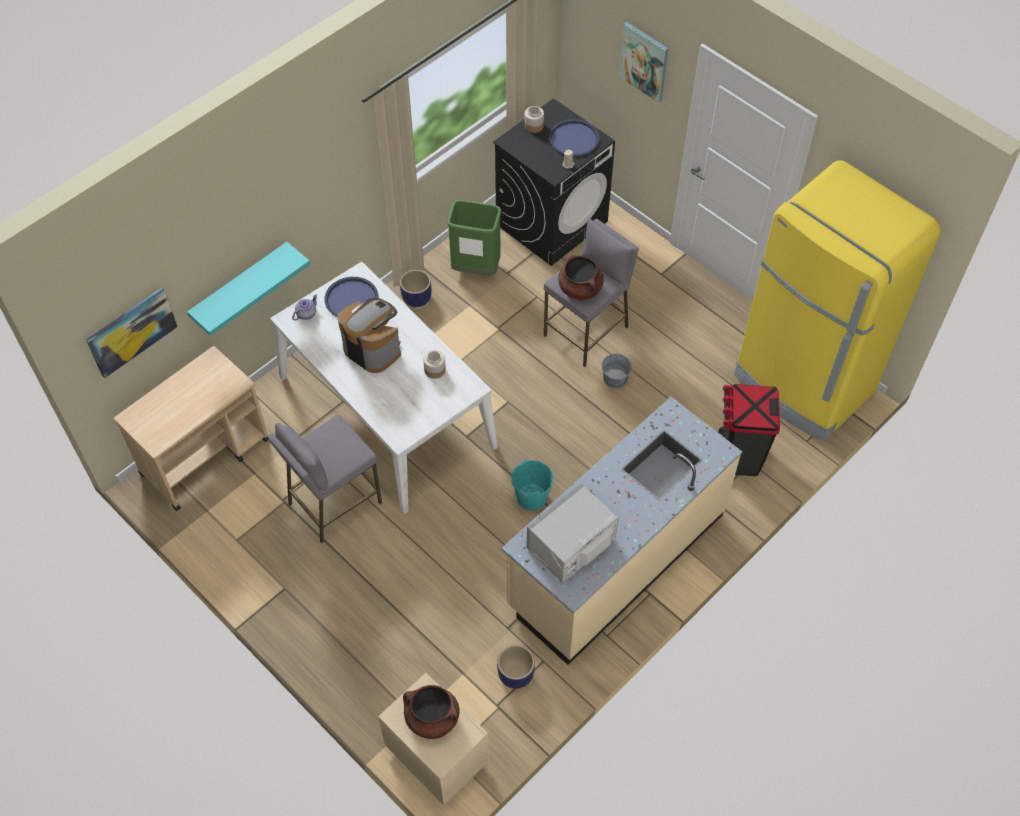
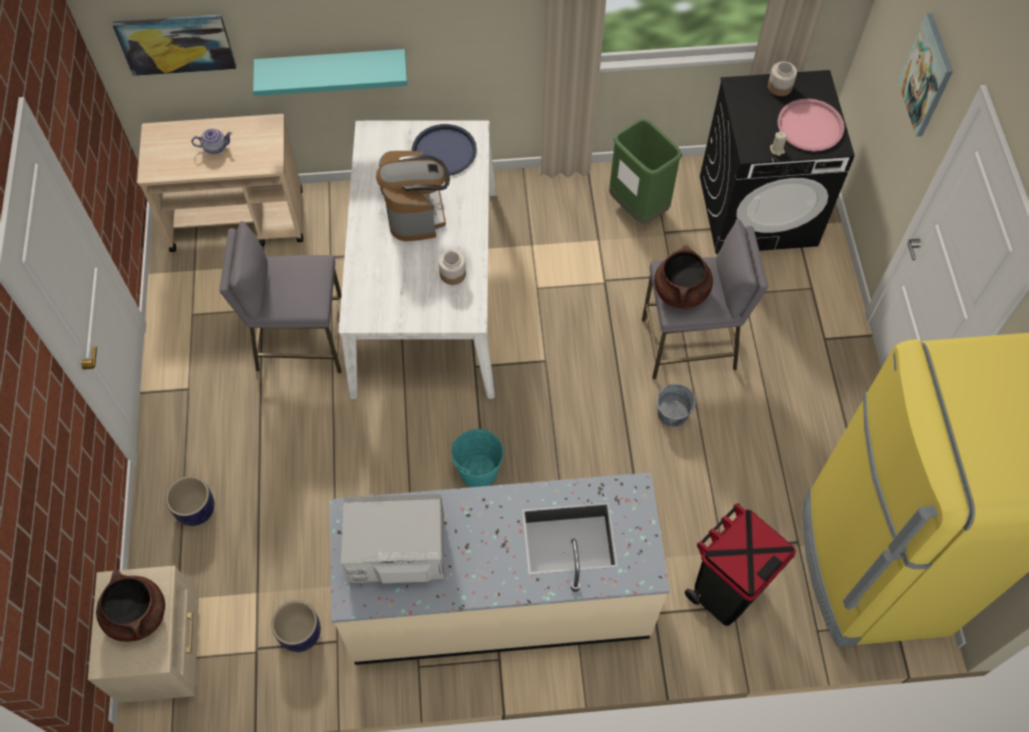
camera: 40 degrees right, 5 degrees up
teapot [292,294,318,321] -> teapot moved to [192,129,232,154]
planter [400,270,431,307] -> planter moved to [166,476,215,526]
blue tray [549,119,599,157] -> pink tray [777,99,845,151]

